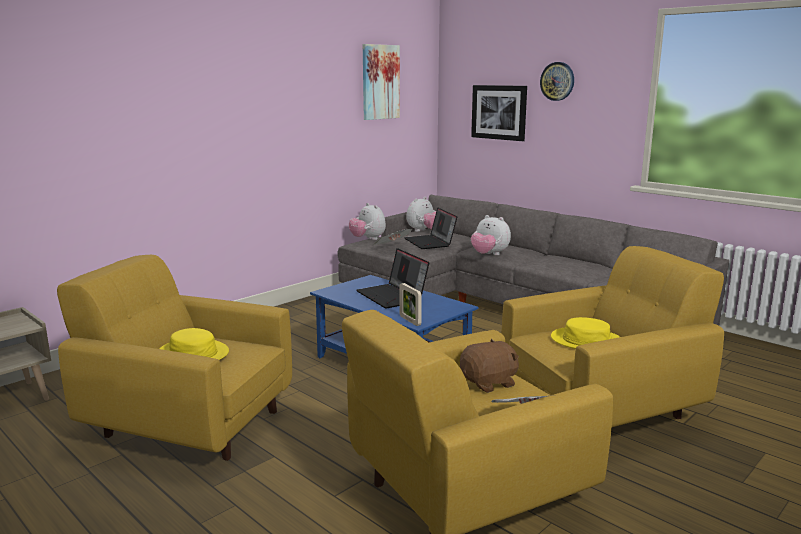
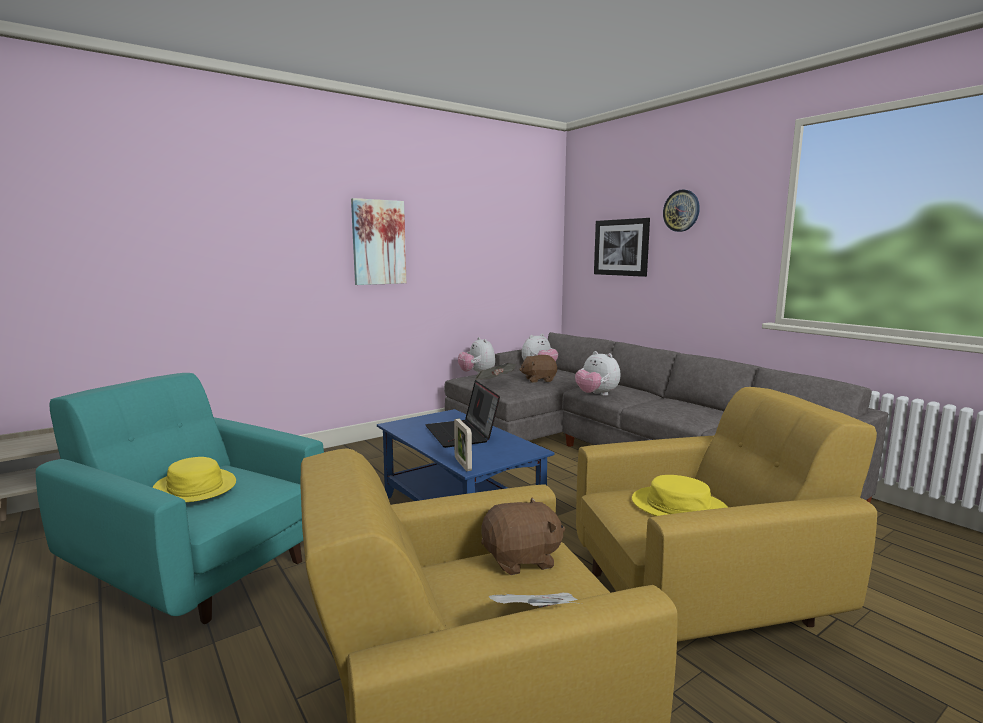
camera: 10 degrees right, 5 degrees down
yellow armchair [57,255,292,461] -> turquoise armchair [36,373,324,624]
picture [363,44,400,120] -> picture moved to [351,198,406,285]
laptop [404,208,457,249] -> brown plush toy [519,355,557,383]

